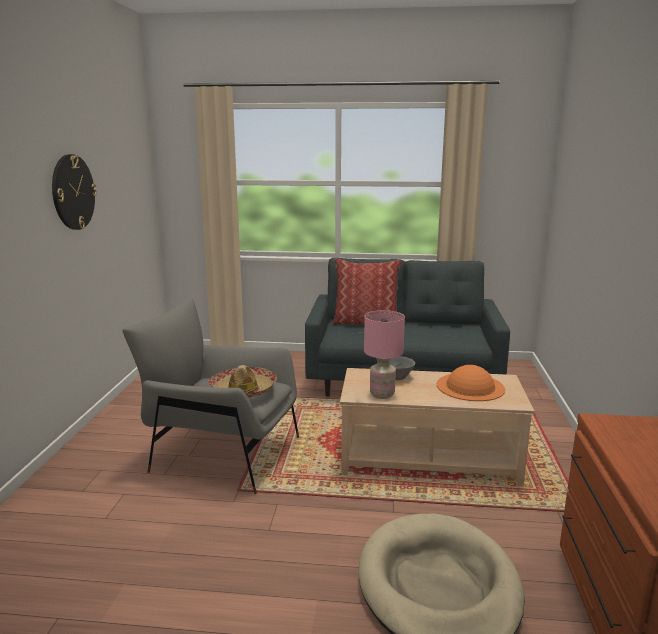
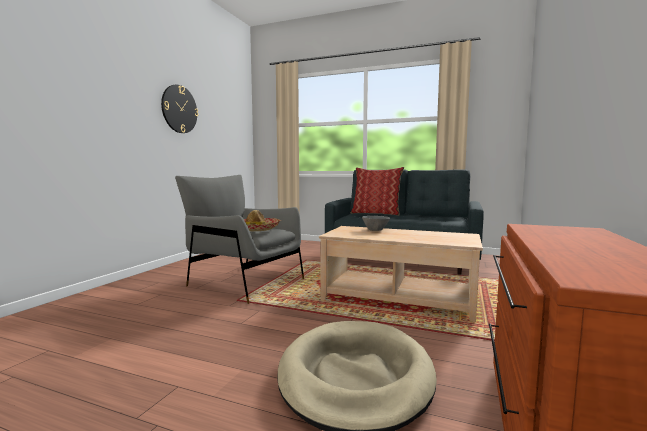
camera: 15 degrees right, 10 degrees down
pink table lamp [364,310,405,399] -> none
orange hat [437,365,505,401] -> none

